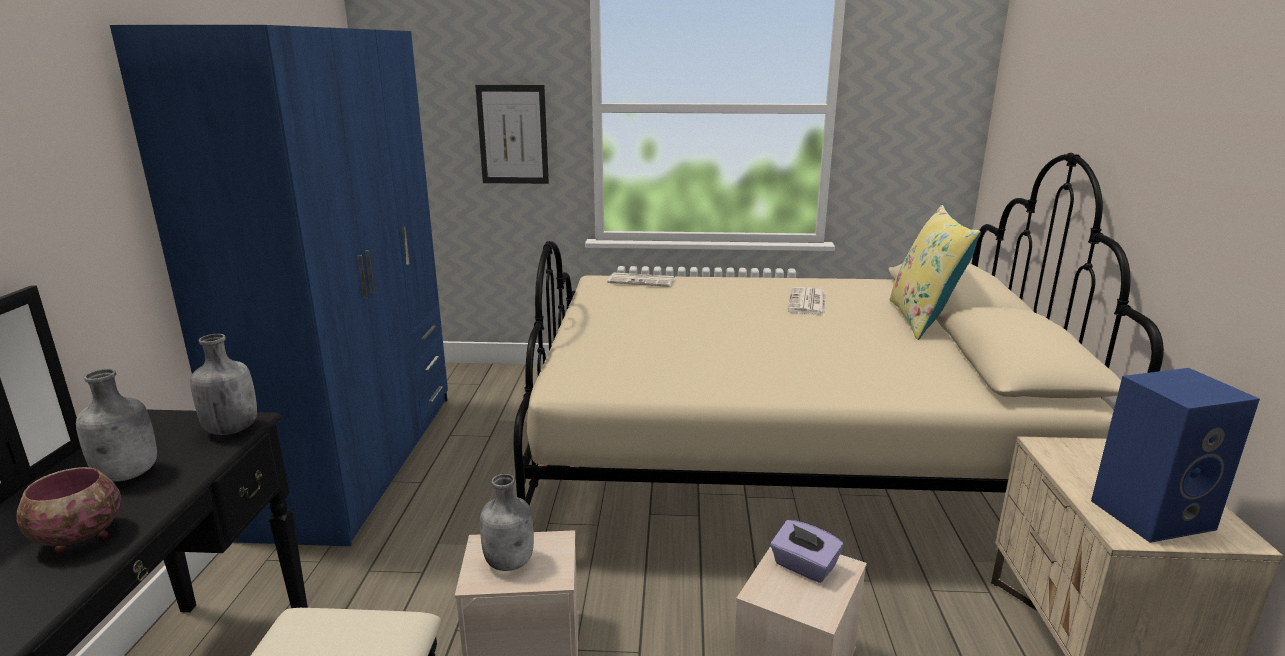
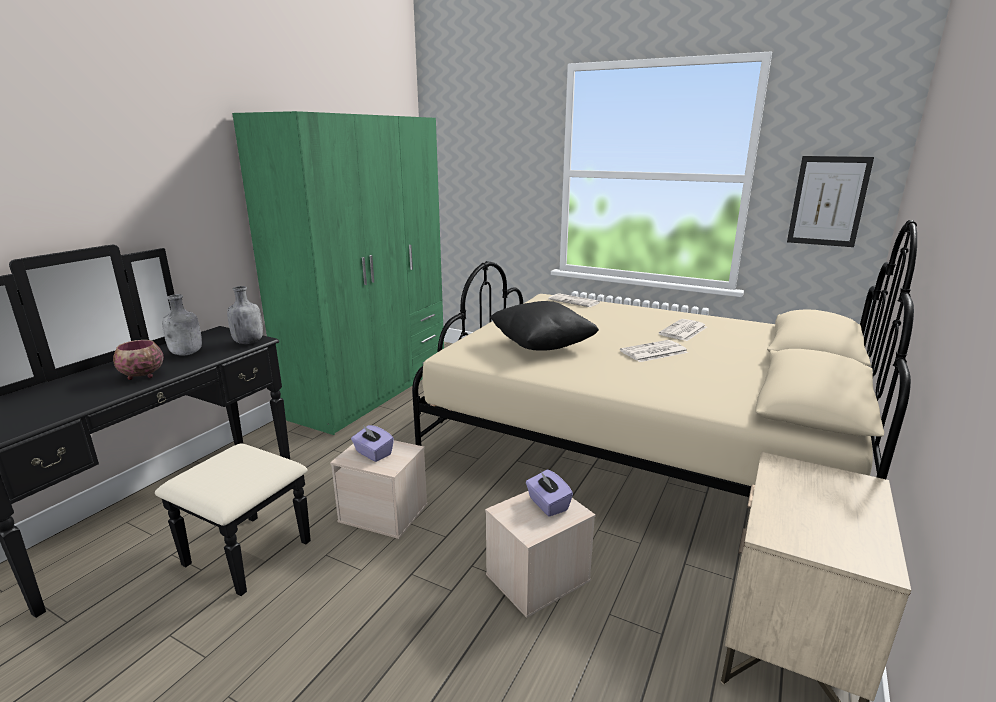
camera: 25 degrees right, 0 degrees up
blue wardrobe [110,25,448,546] -> green wardrobe [232,111,444,435]
picture [475,85,549,184] -> picture moved to [787,156,874,247]
grey bottle [480,474,534,571] -> purple tissue box [351,425,394,462]
yellow pillow [889,205,981,340] -> none
blue speaker [1091,368,1260,543] -> none
none -> black pillow [490,301,599,351]
none -> newspaper [620,340,688,362]

